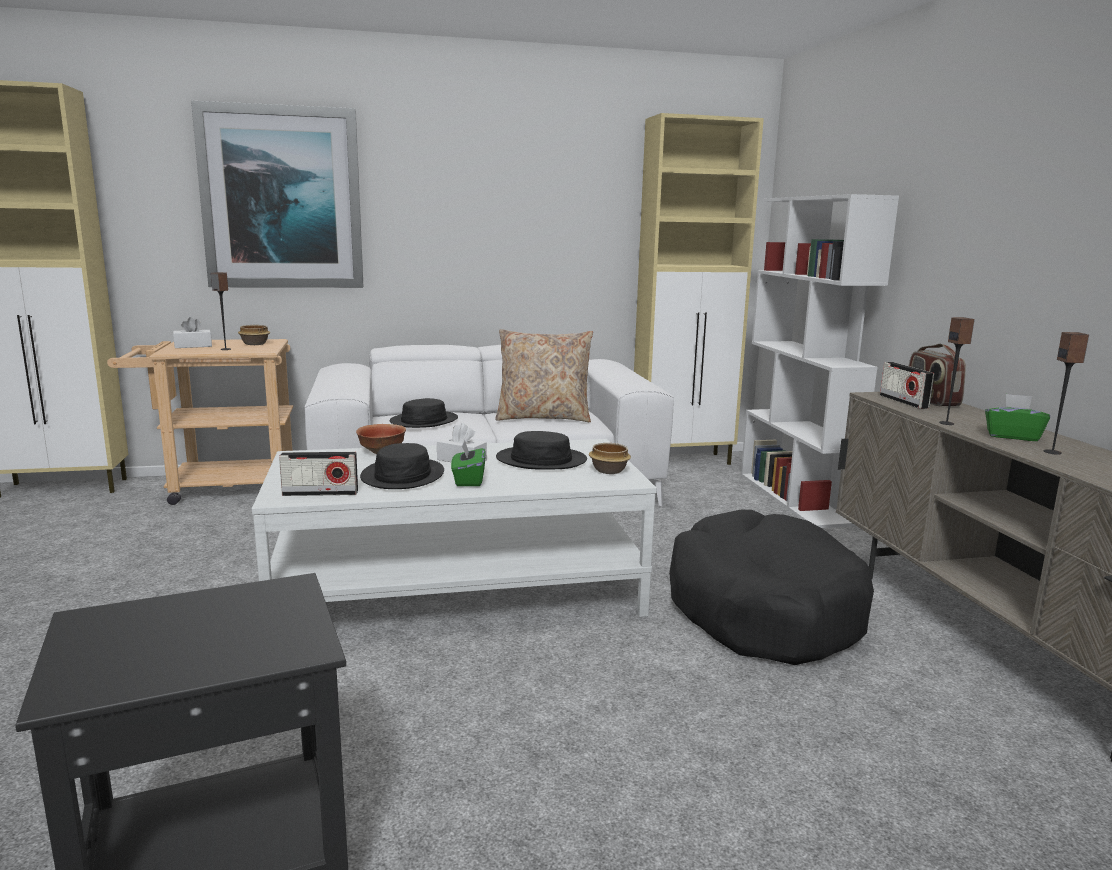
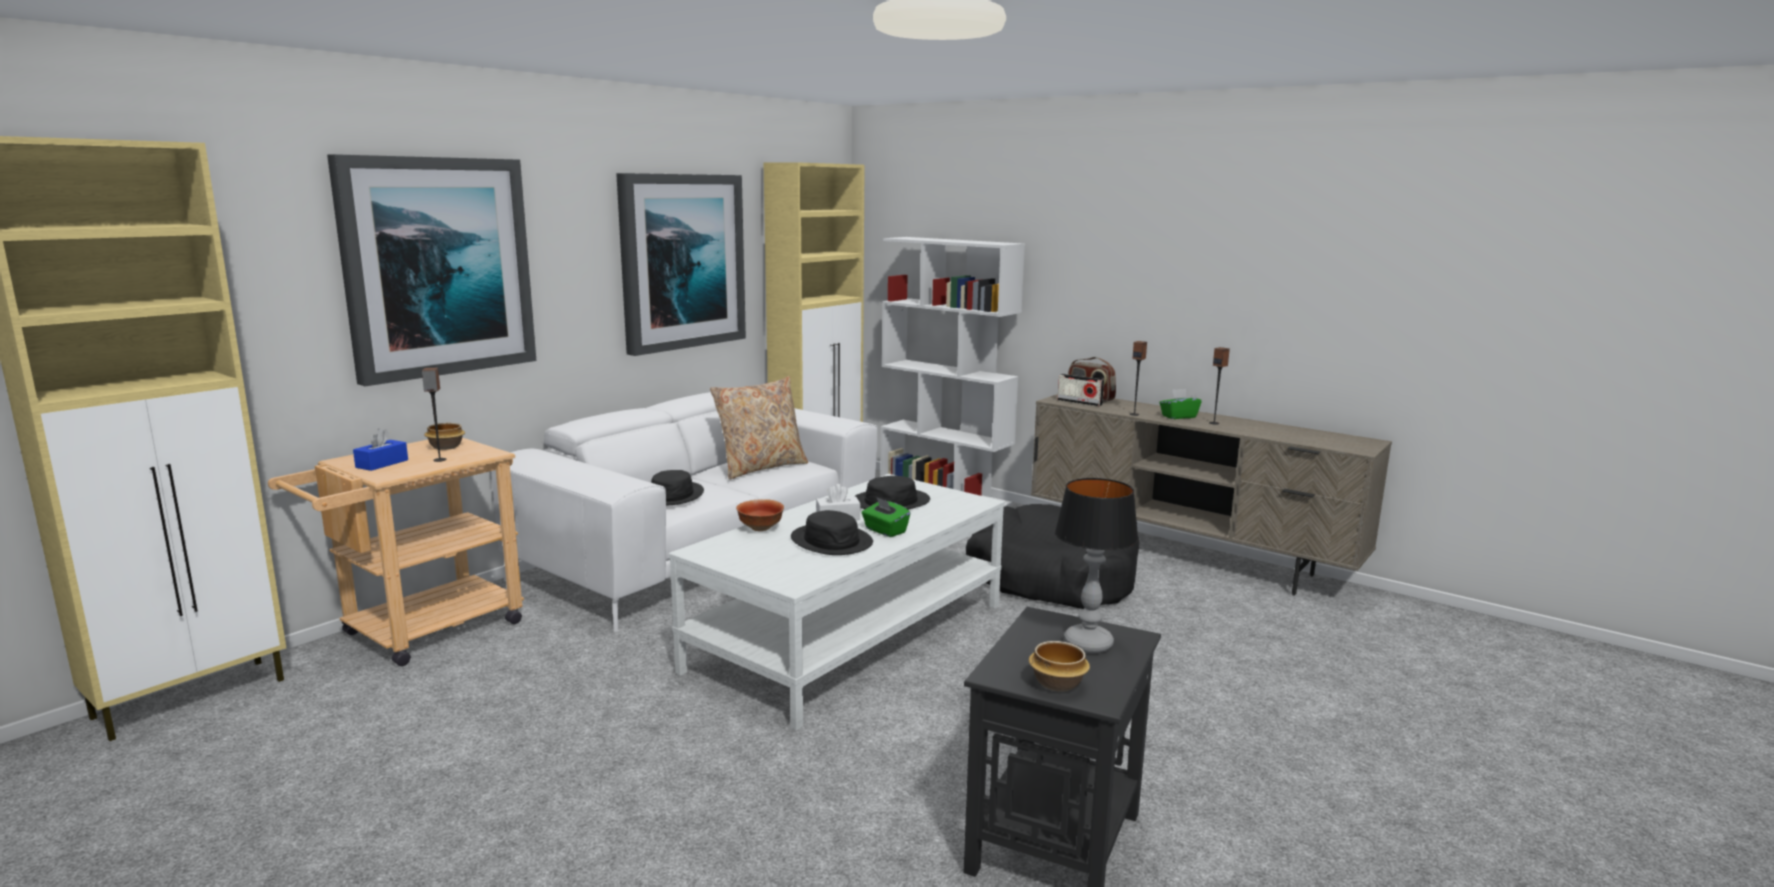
camera: 40 degrees left, 0 degrees up
white tissue box [173,317,212,348] -> blue tissue box [353,428,408,471]
radio [279,452,358,496] -> none
bowl [589,443,631,474] -> bowl moved to [1029,641,1090,692]
none -> picture [616,173,746,356]
none -> table lamp [1055,478,1138,653]

